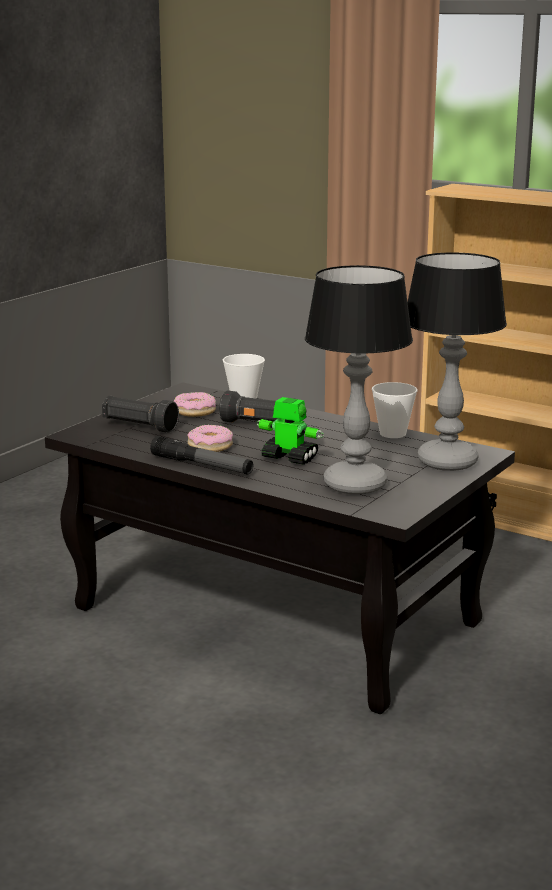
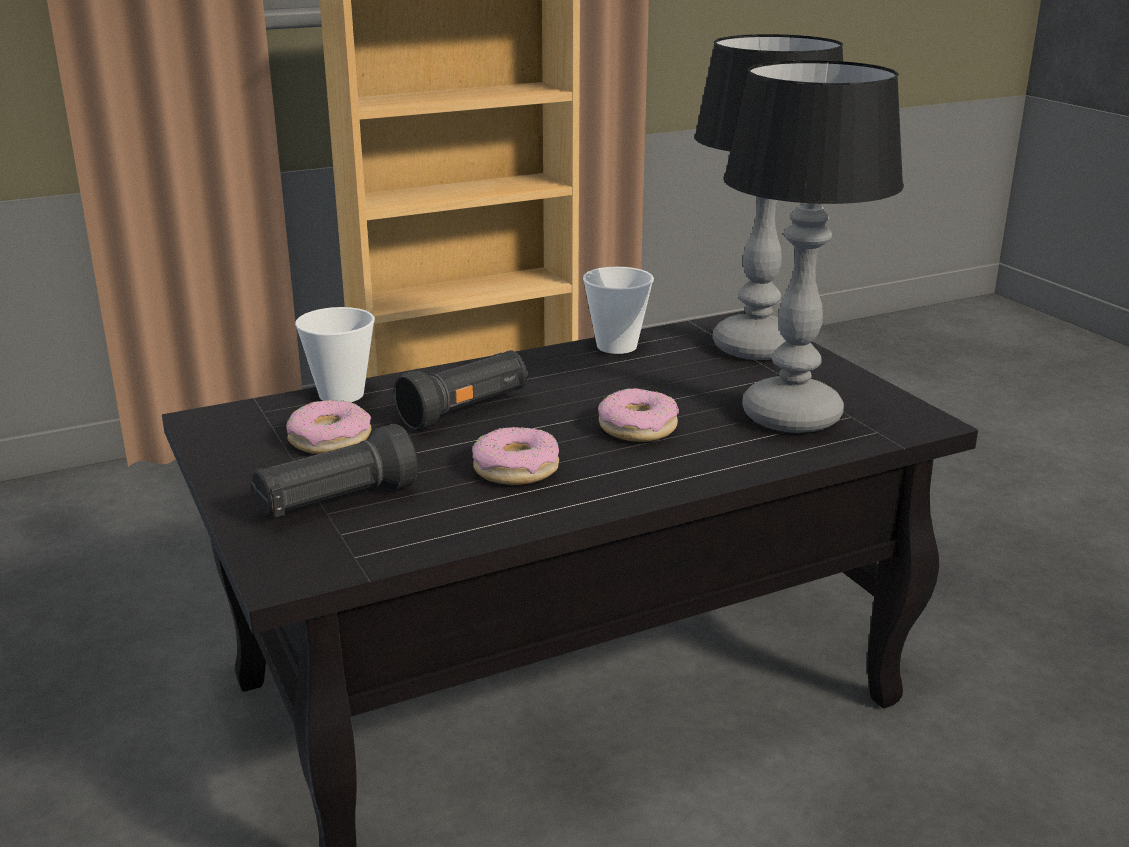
camera: 60 degrees left, 5 degrees up
flashlight [150,436,254,475] -> none
toy robot [256,397,324,465] -> donut [598,388,679,442]

